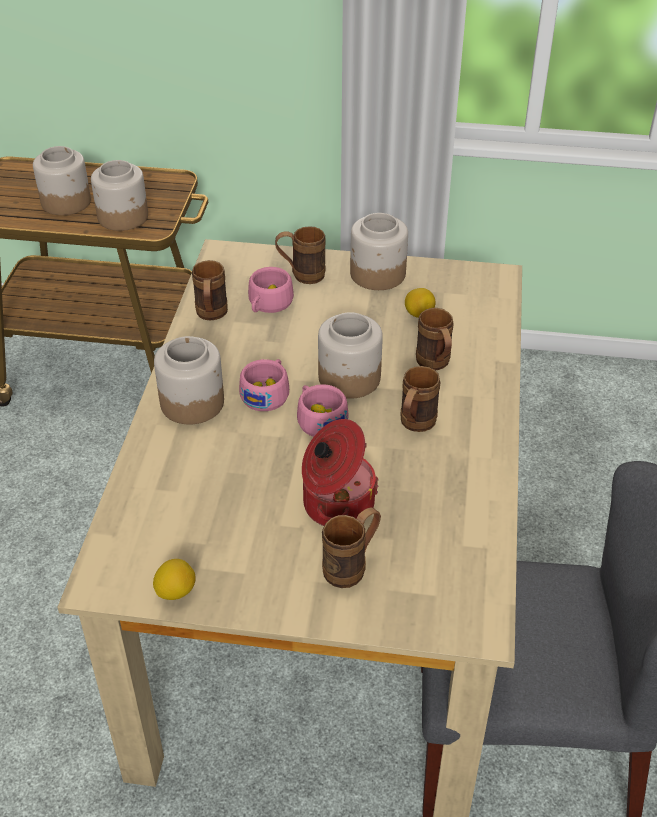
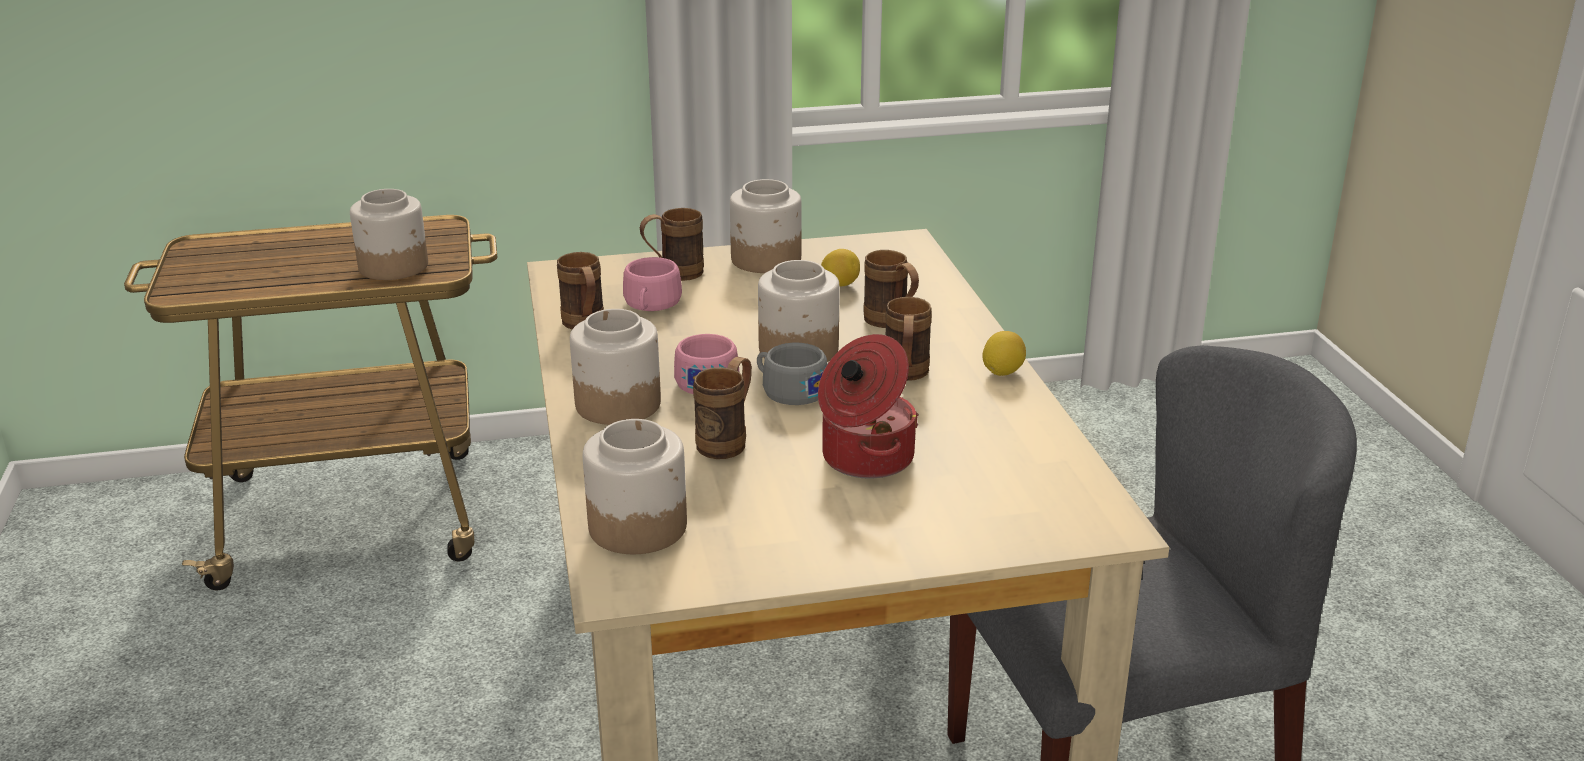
camera: 20 degrees left, 15 degrees down
jar [33,146,91,215] -> jar moved to [583,419,687,554]
lemon [153,559,196,600] -> lemon moved to [982,331,1026,376]
pink cup [297,384,348,437] -> grey cup [757,343,827,405]
brown mug [322,507,381,588] -> brown mug moved to [693,357,752,459]

